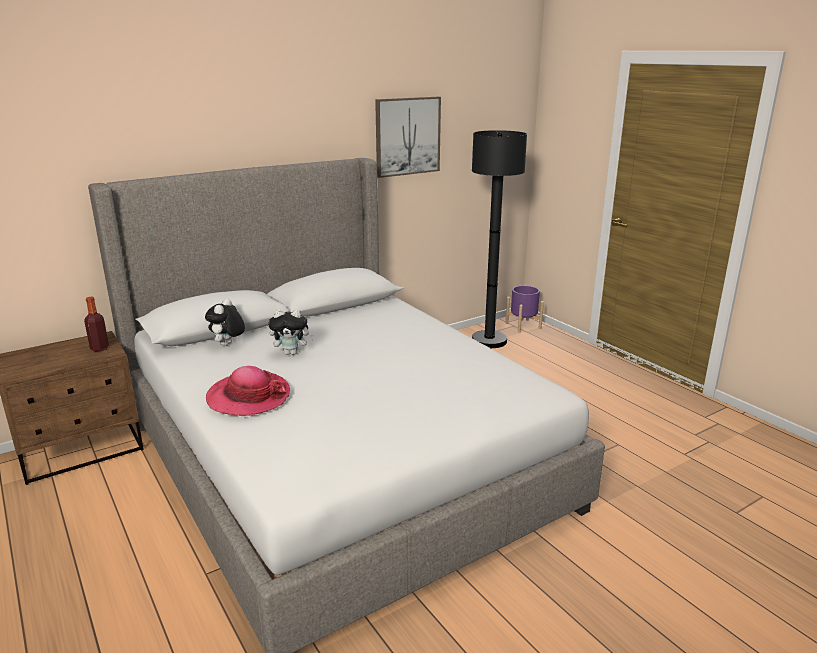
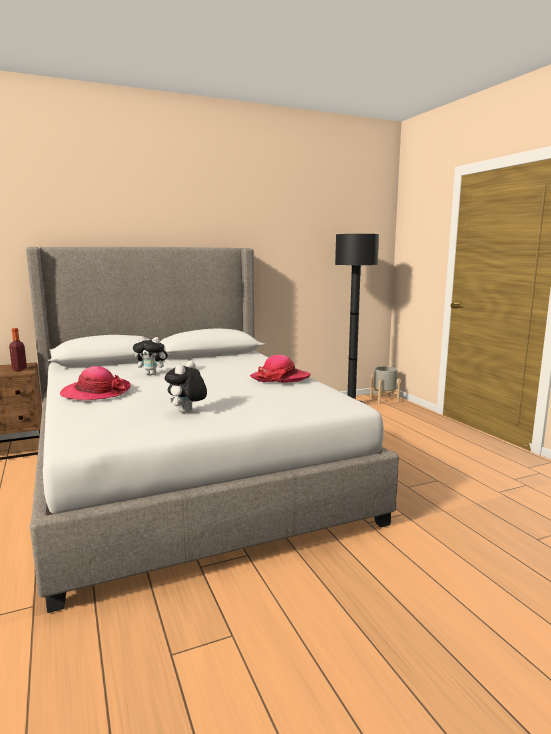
camera: 10 degrees right, 10 degrees down
plush toy [205,298,245,346] -> plush toy moved to [165,360,207,413]
picture [375,97,441,178] -> none
purple planter [506,286,544,333] -> grey planter [370,366,401,404]
none -> hat [250,355,310,383]

